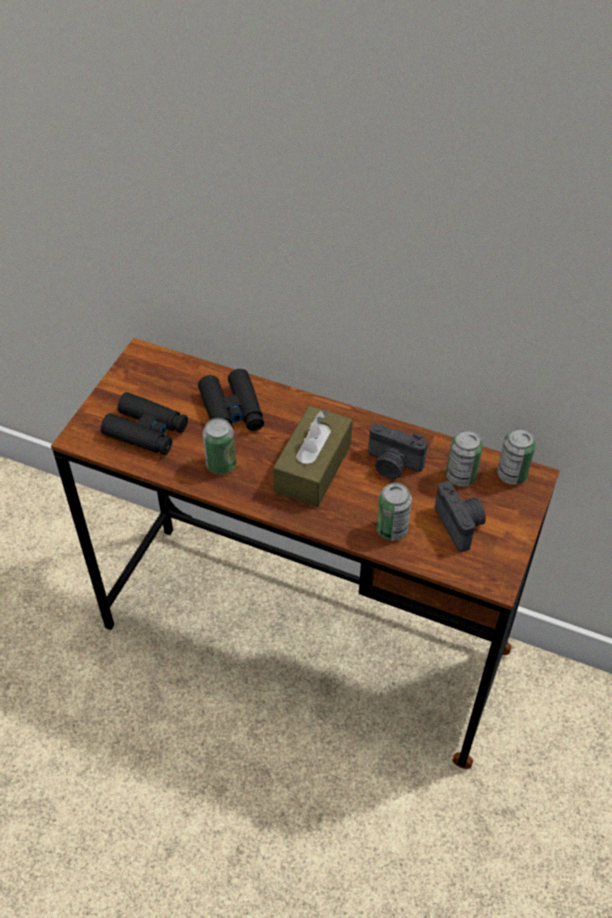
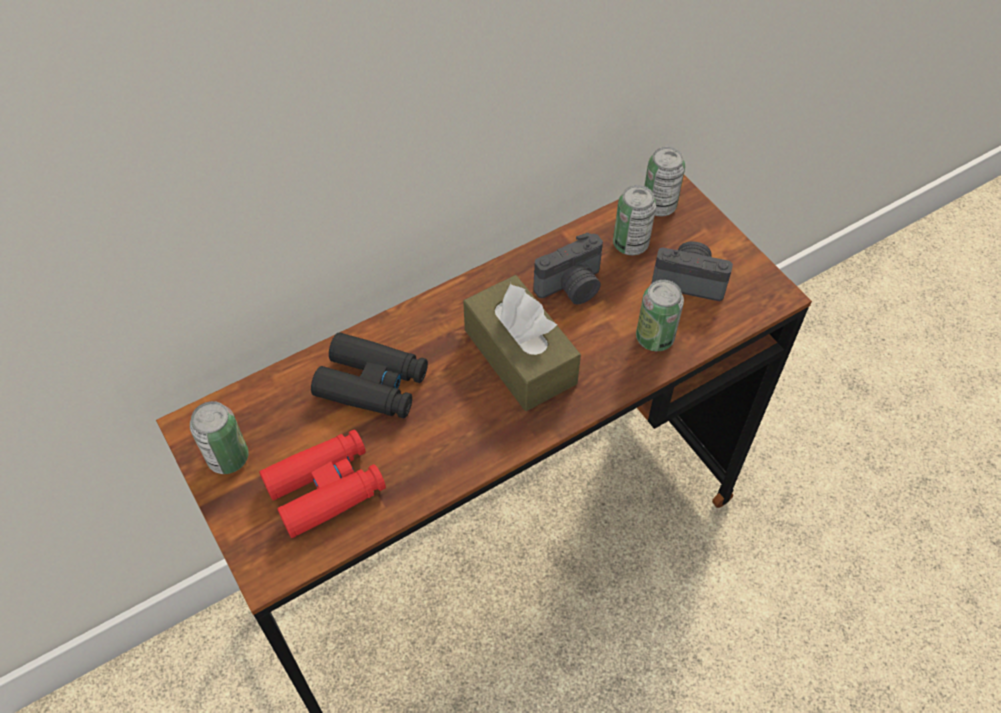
camera: 55 degrees left, 5 degrees up
black binoculars [101,392,188,455] -> red binoculars [259,429,386,538]
can [203,418,236,474] -> can moved to [190,401,249,474]

